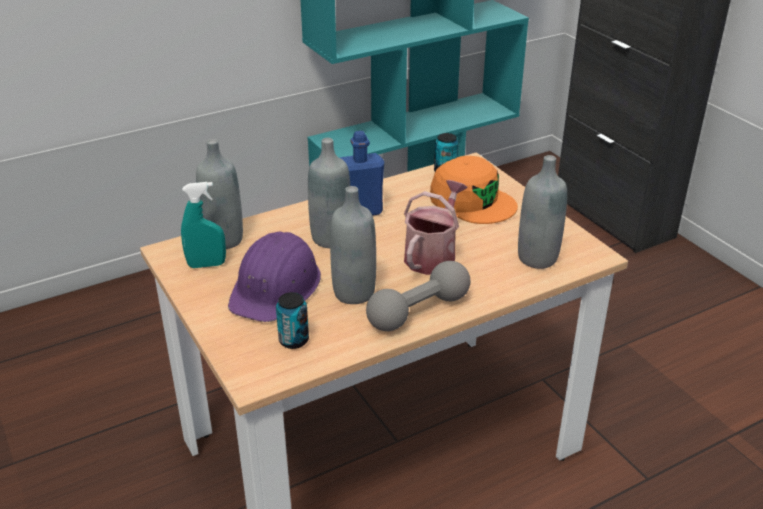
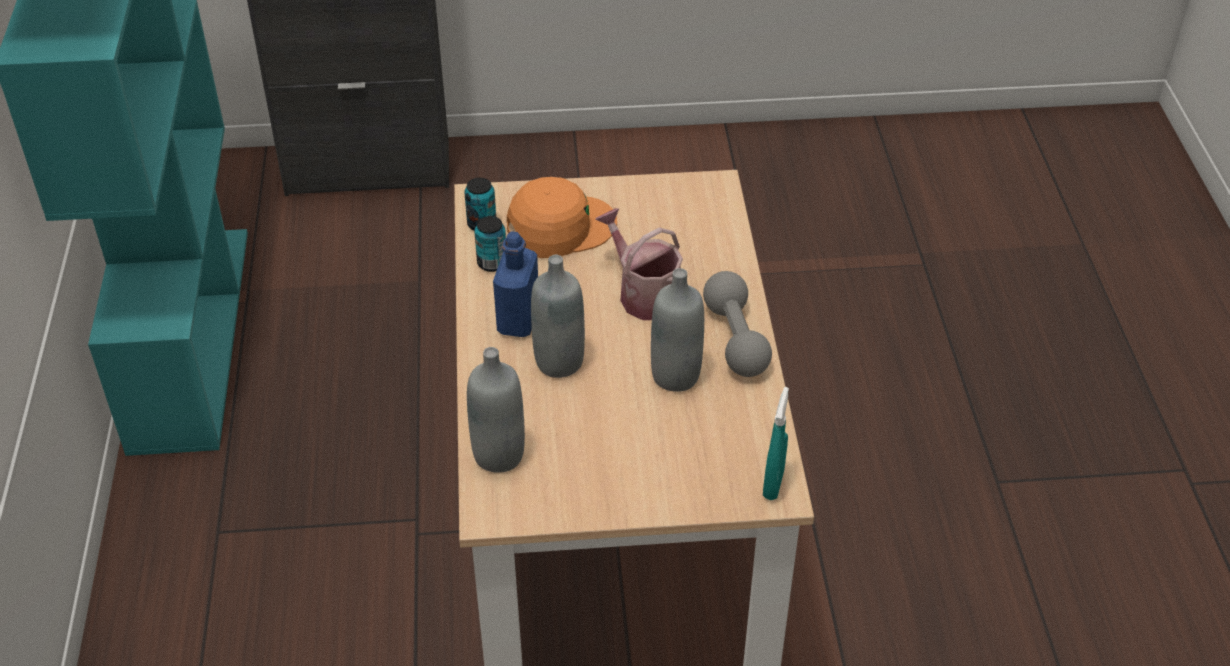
camera: 65 degrees left, 10 degrees up
turquoise spray bottle [181,182,226,268] -> turquoise spray bottle moved to [763,387,789,500]
purple hard hat [228,232,321,322] -> none
can [276,292,309,349] -> can moved to [474,216,506,272]
grey bottle [518,155,567,269] -> none

